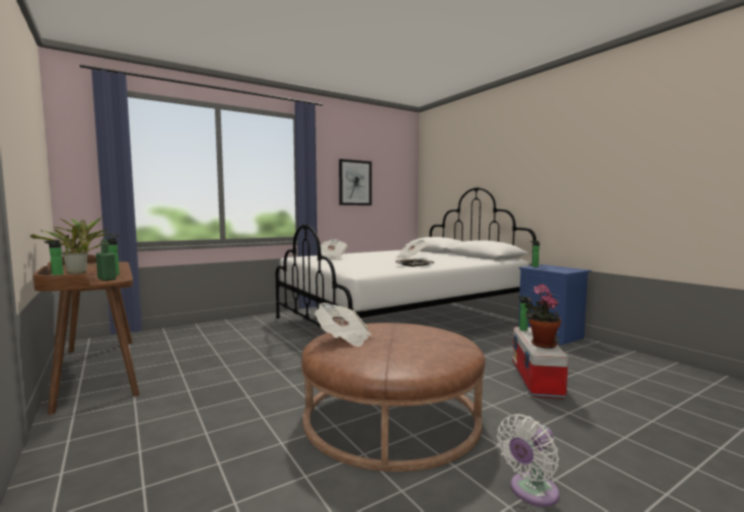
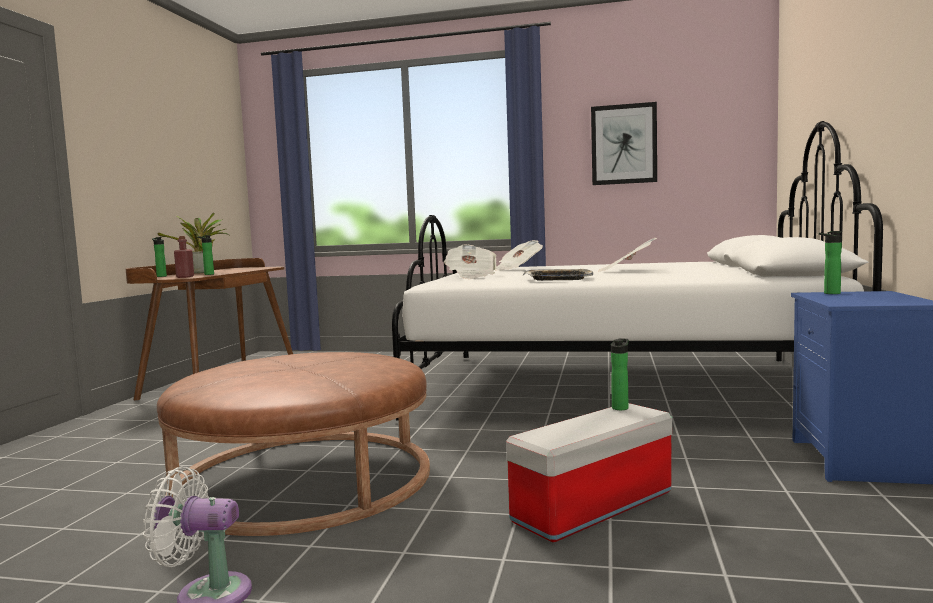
camera: 45 degrees right, 0 degrees up
green bottle [96,240,116,281] -> red bottle [174,236,194,278]
newspaper [315,303,371,347] -> newspaper moved to [444,245,496,279]
potted plant [525,284,561,348] -> none

